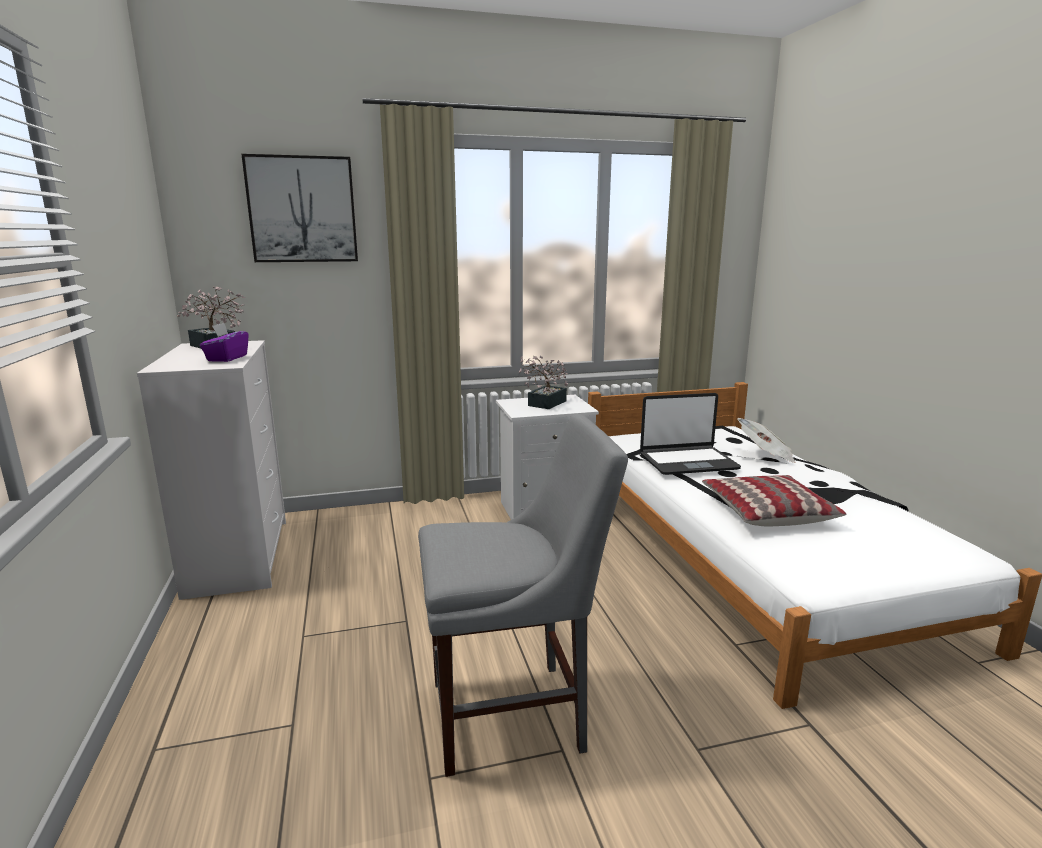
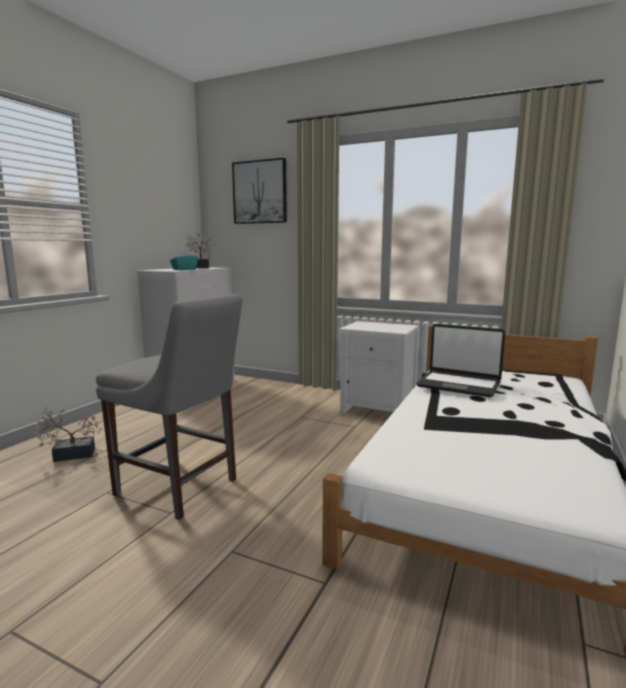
camera: 40 degrees right, 5 degrees down
purple tissue box [200,323,248,362] -> turquoise tissue box [170,251,198,270]
potted plant [518,355,568,409] -> potted plant moved to [34,407,102,462]
pillow [702,475,846,526] -> none
newspaper [737,418,796,463] -> none

